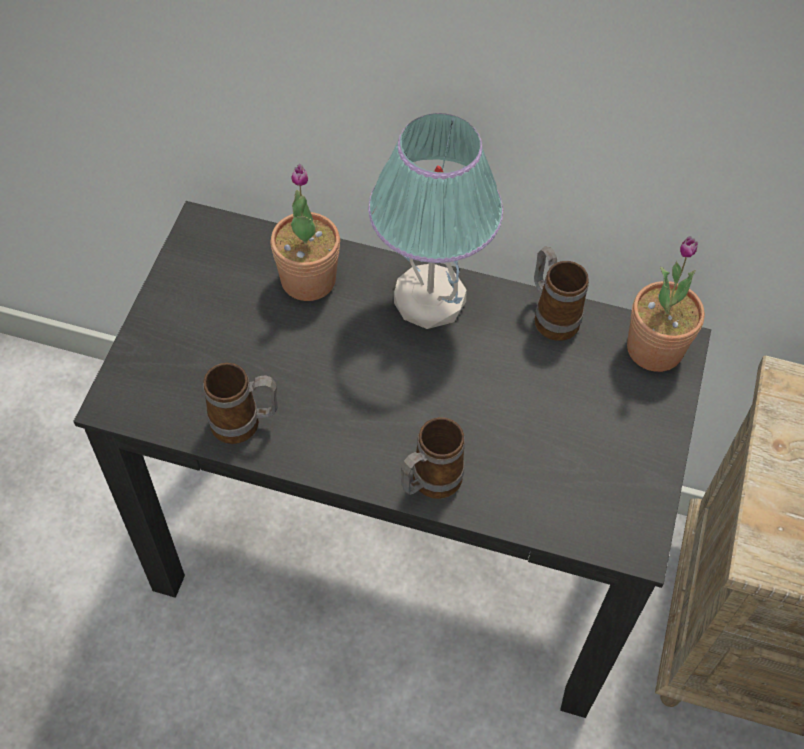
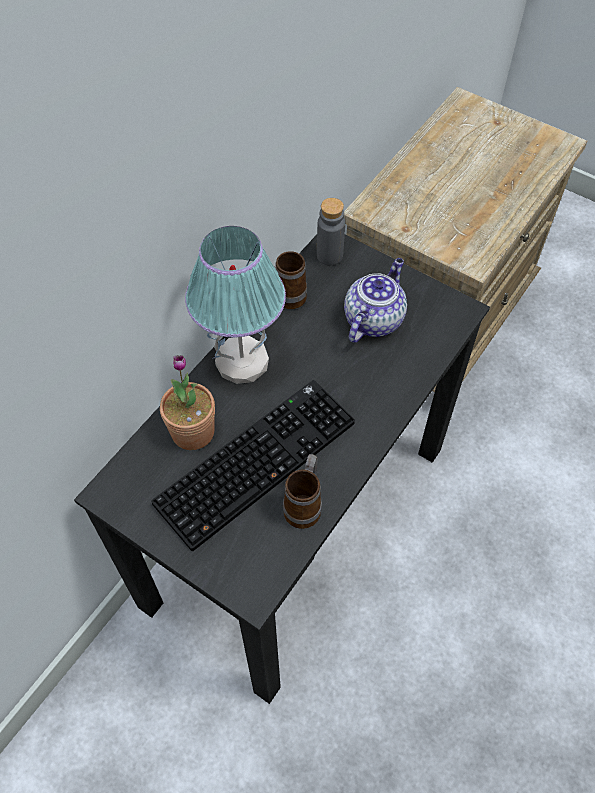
camera: 70 degrees left, 0 degrees up
mug [401,417,465,499] -> none
potted plant [627,236,705,372] -> grey bottle [317,198,345,265]
none -> keyboard [151,380,355,551]
none -> teapot [344,258,407,343]

